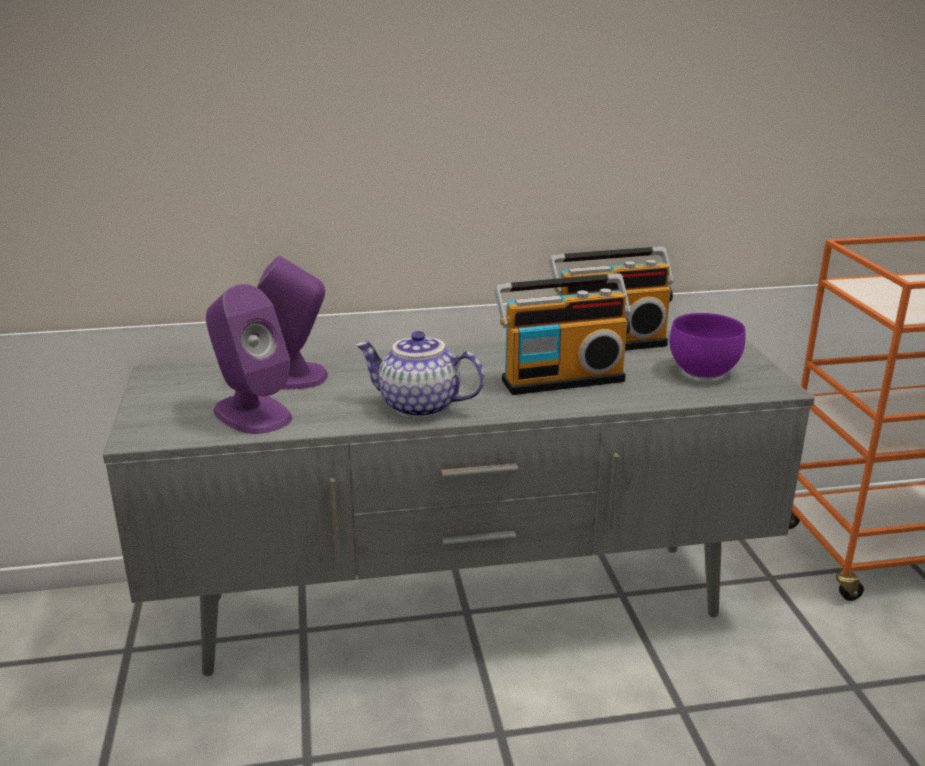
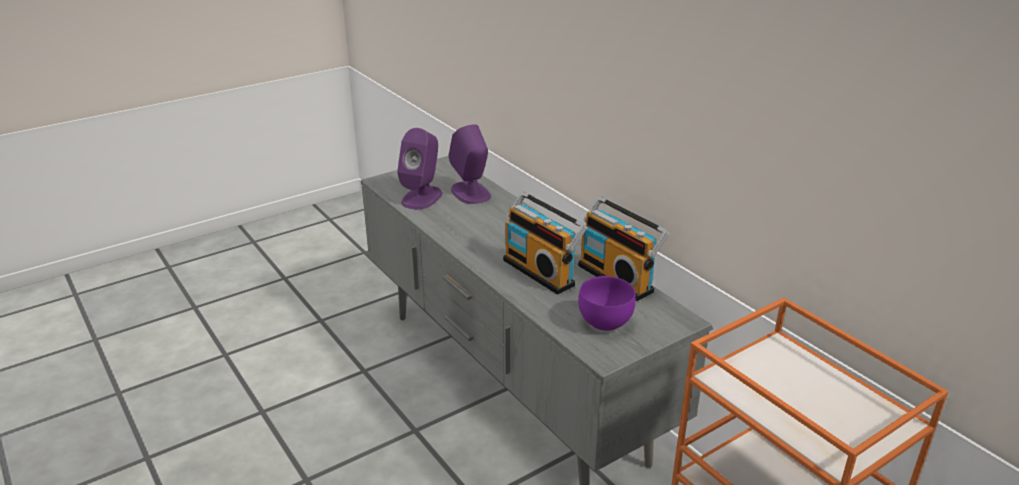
camera: 65 degrees right, 5 degrees up
teapot [355,331,485,418] -> none

